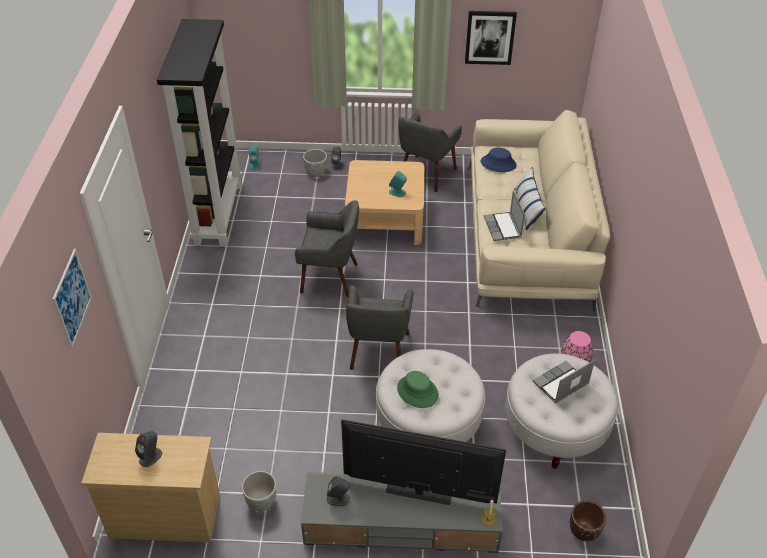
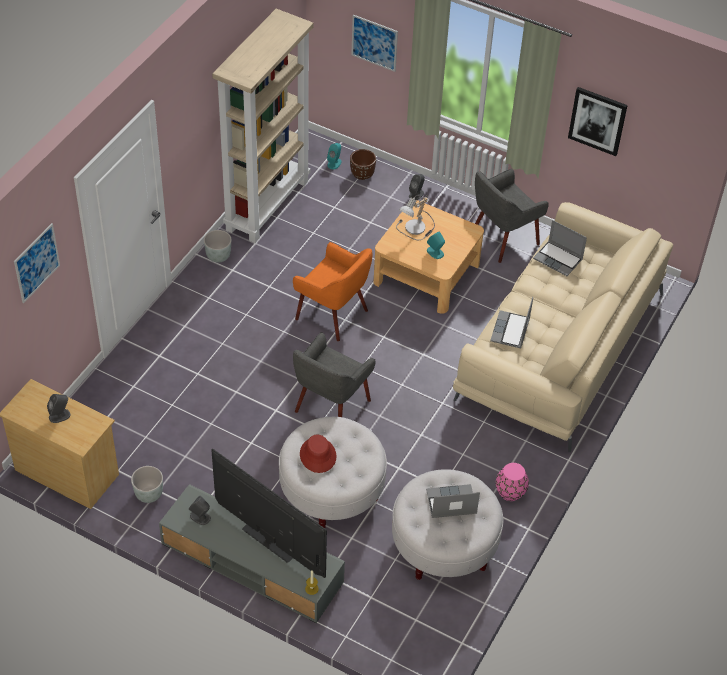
camera: 25 degrees right, 5 degrees up
black bookcase [157,19,242,246] -> beige bookcase [212,9,314,243]
grey armchair [295,200,359,297] -> orange armchair [293,242,372,341]
grey planter [303,149,327,177] -> grey planter moved to [204,230,231,263]
green hat [397,371,439,408] -> red hat [300,435,336,473]
blue hat [481,148,517,172] -> laptop [533,220,587,276]
pillow [514,167,546,230] -> none
brown planter [570,500,606,541] -> brown planter moved to [350,149,376,180]
none -> picture [351,15,398,72]
none -> table lamp [396,195,435,240]

